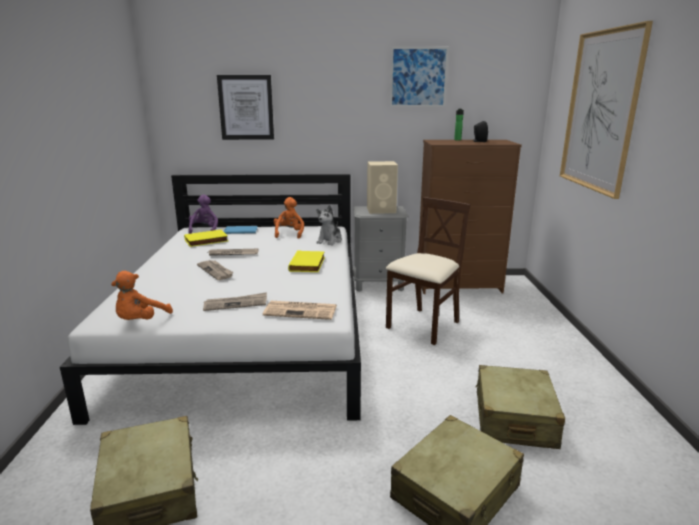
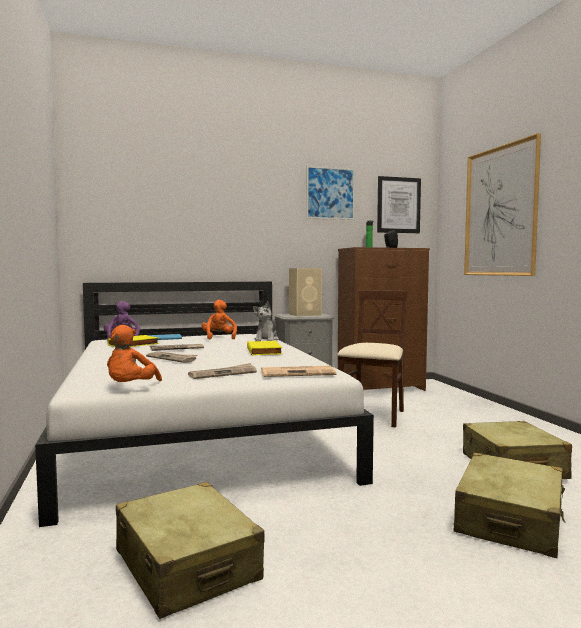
camera: 15 degrees left, 15 degrees down
picture [217,75,274,140] -> picture moved to [377,176,421,233]

